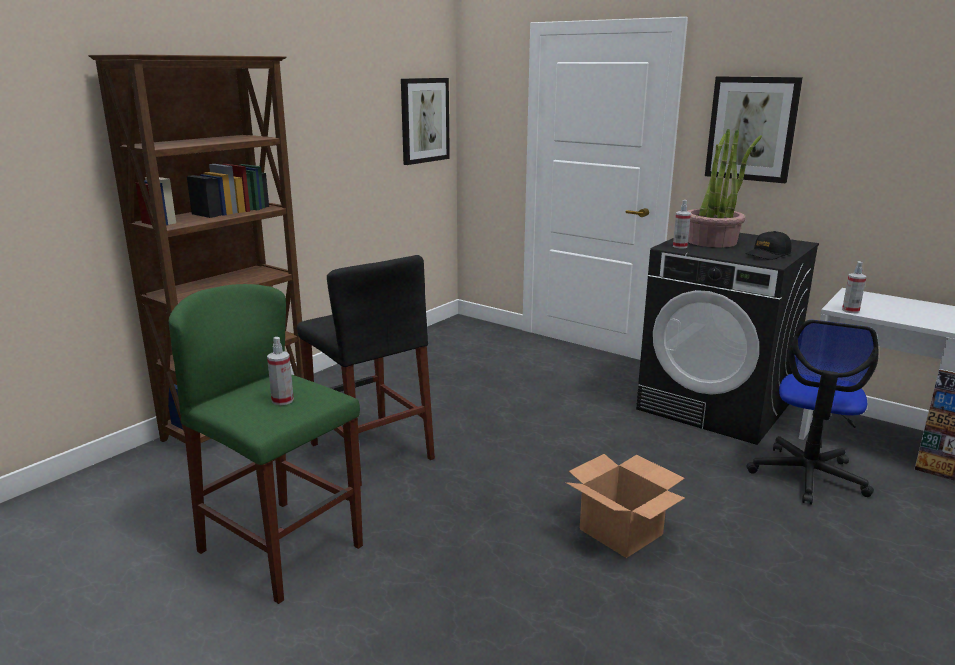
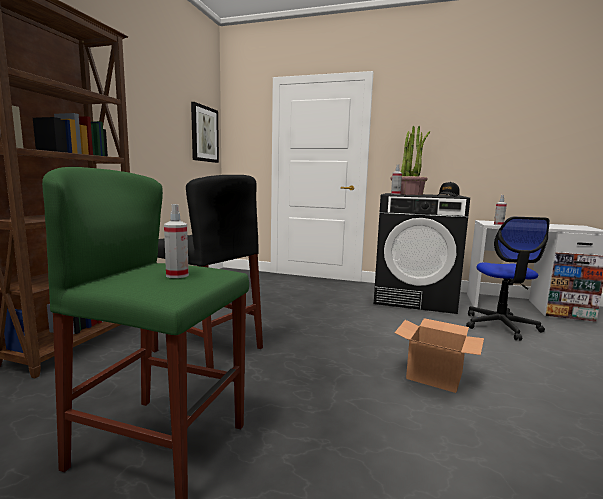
camera: 20 degrees left, 10 degrees down
picture [705,76,803,183] -> none

